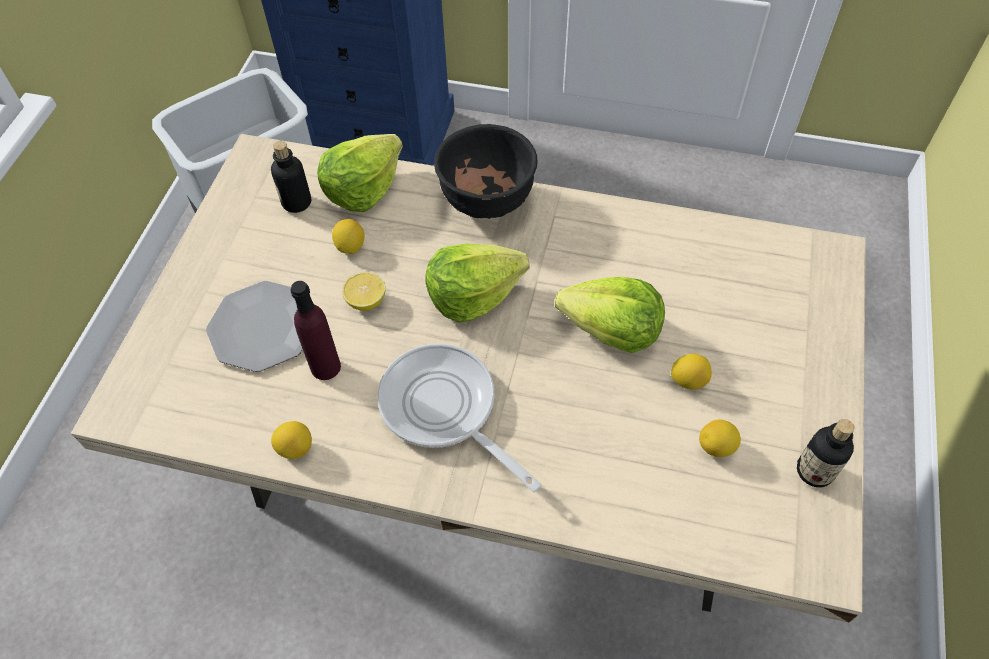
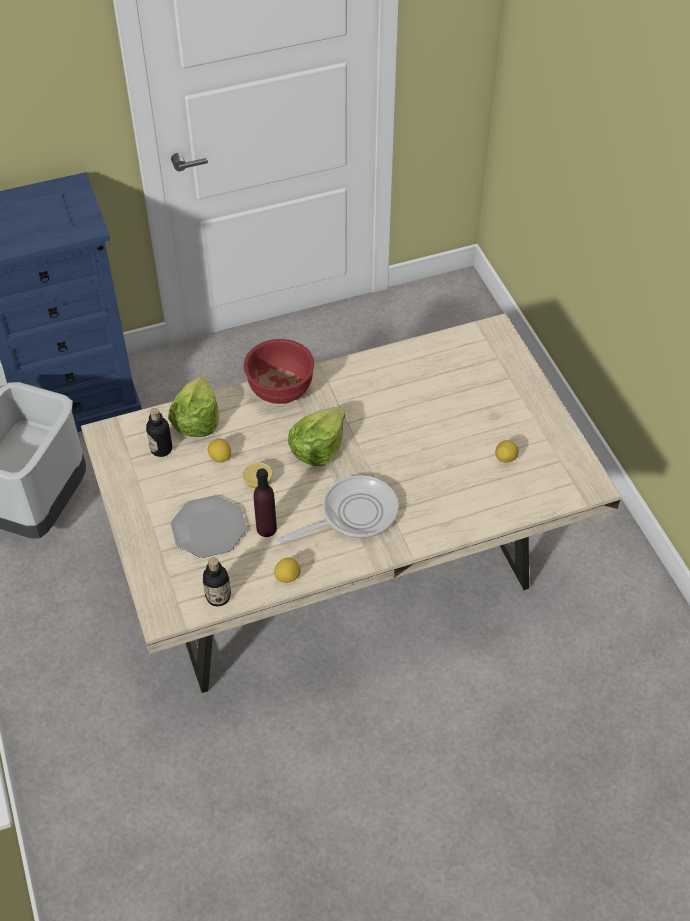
camera: 35 degrees left, 5 degrees down
frying pan [377,344,541,492] -> frying pan turned 135 degrees clockwise [276,475,399,544]
black bowl [434,124,538,219] -> red bowl [244,339,314,404]
lettuce [555,277,665,353] -> none
lemon [671,354,712,390] -> none
bottle [797,419,854,487] -> bottle moved to [202,557,231,606]

